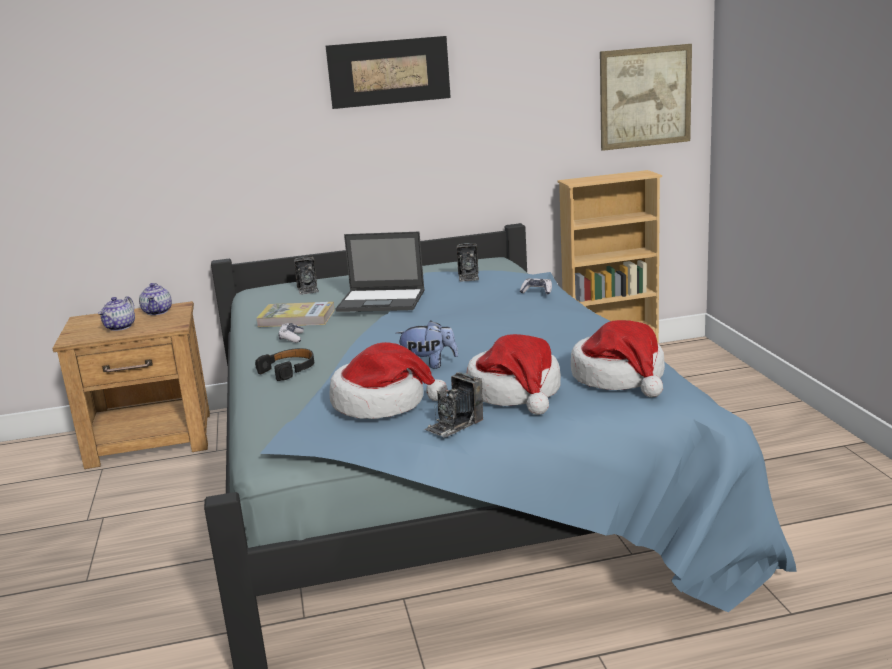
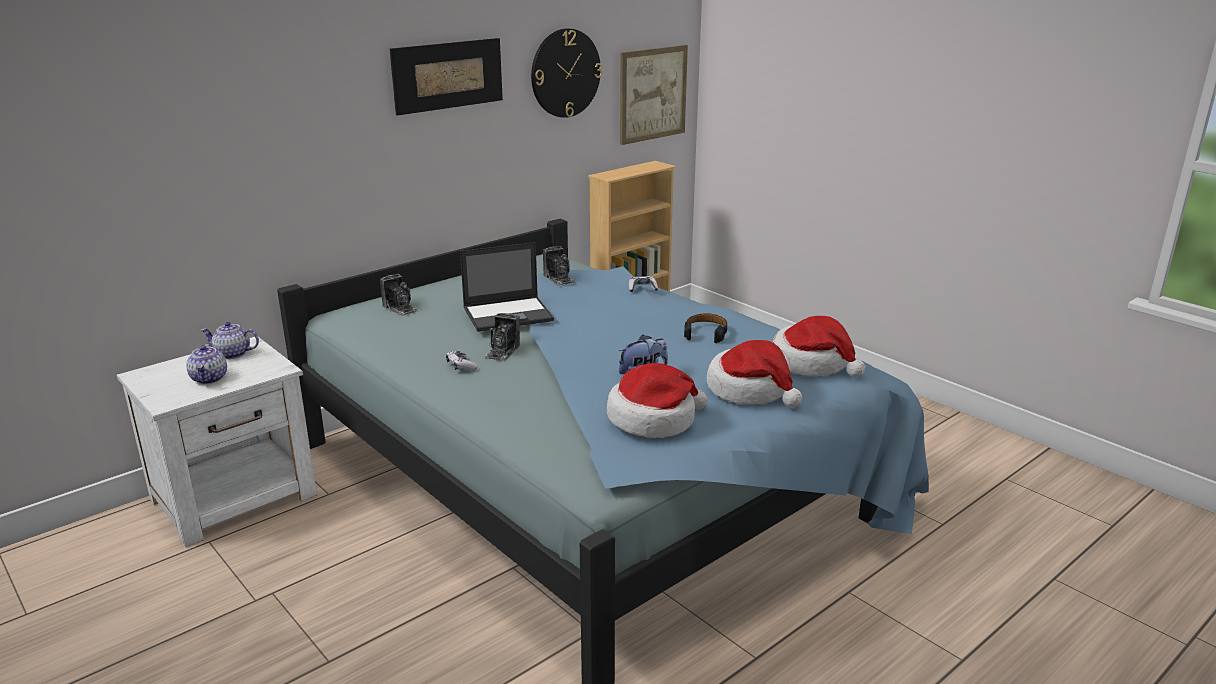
camera: 30 degrees left, 5 degrees up
brown nightstand [53,301,210,469] -> white nightstand [117,337,317,547]
teapot [139,283,172,315] -> teapot turned 135 degrees clockwise [201,322,259,359]
black headphones [255,348,314,381] -> black headphones moved to [684,313,728,343]
book [256,302,335,327] -> none
camera [424,372,483,437] -> camera moved to [484,313,520,361]
none -> wall clock [531,28,602,118]

